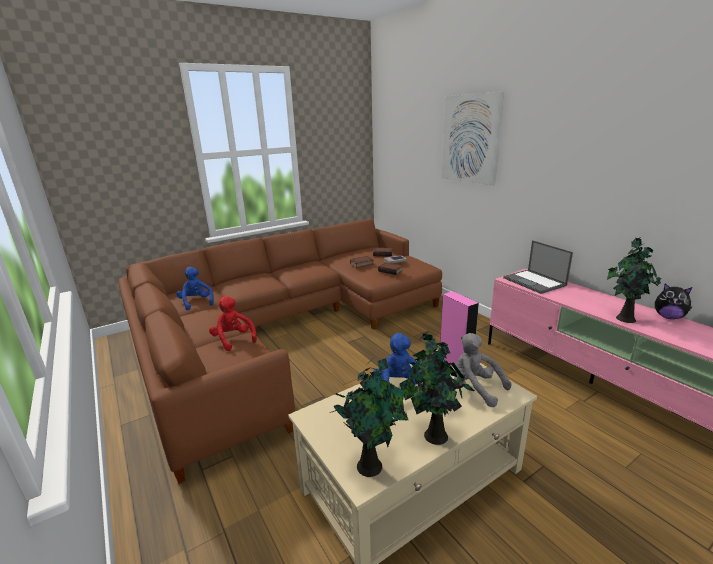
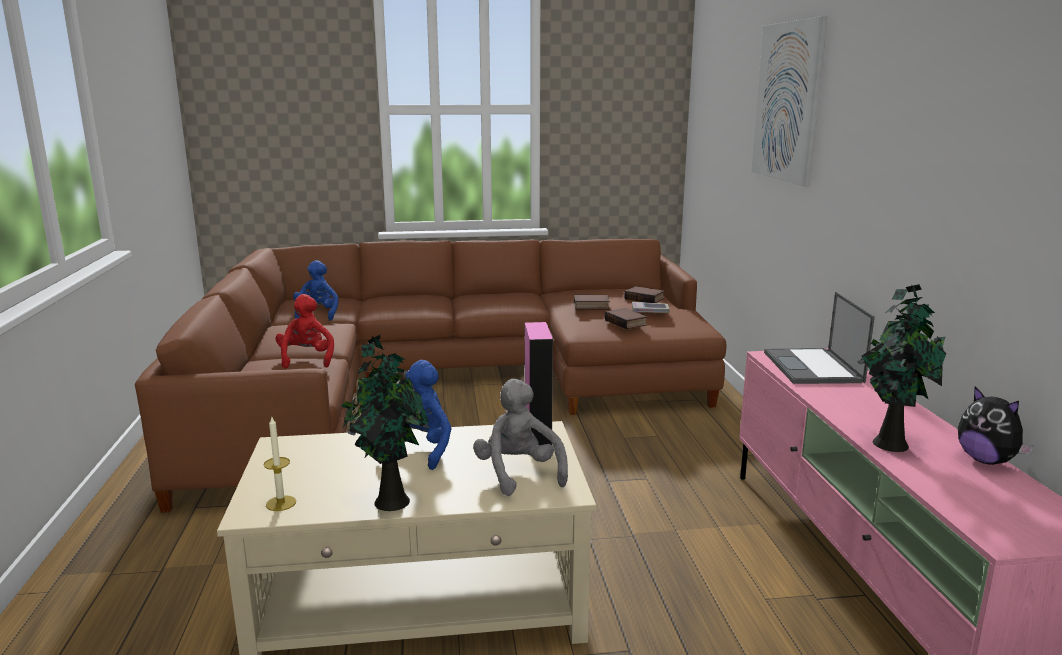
camera: 25 degrees right, 5 degrees down
potted plant [330,358,408,477] -> candle [264,417,296,511]

